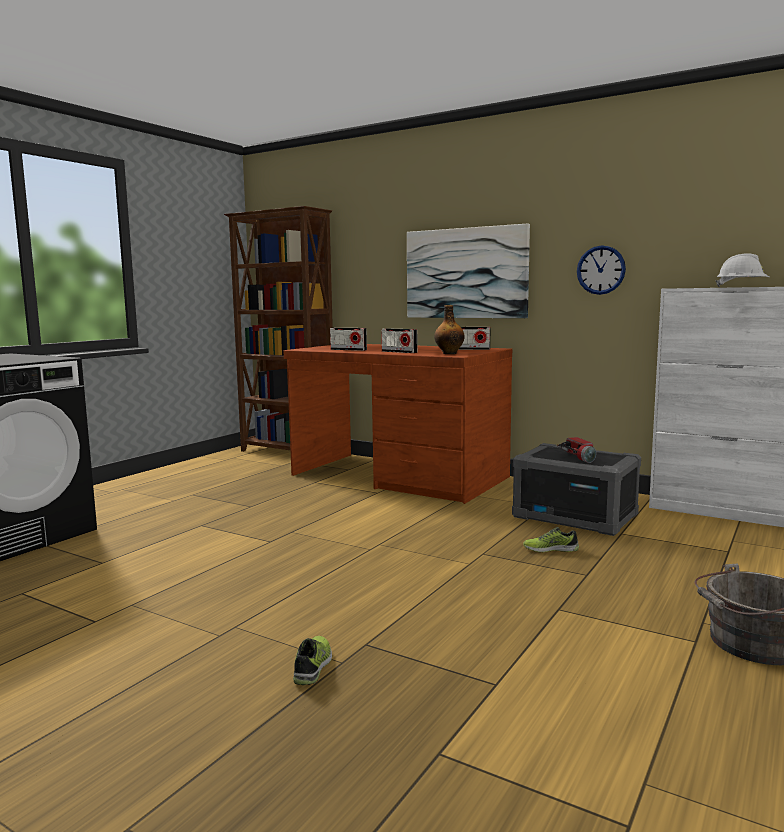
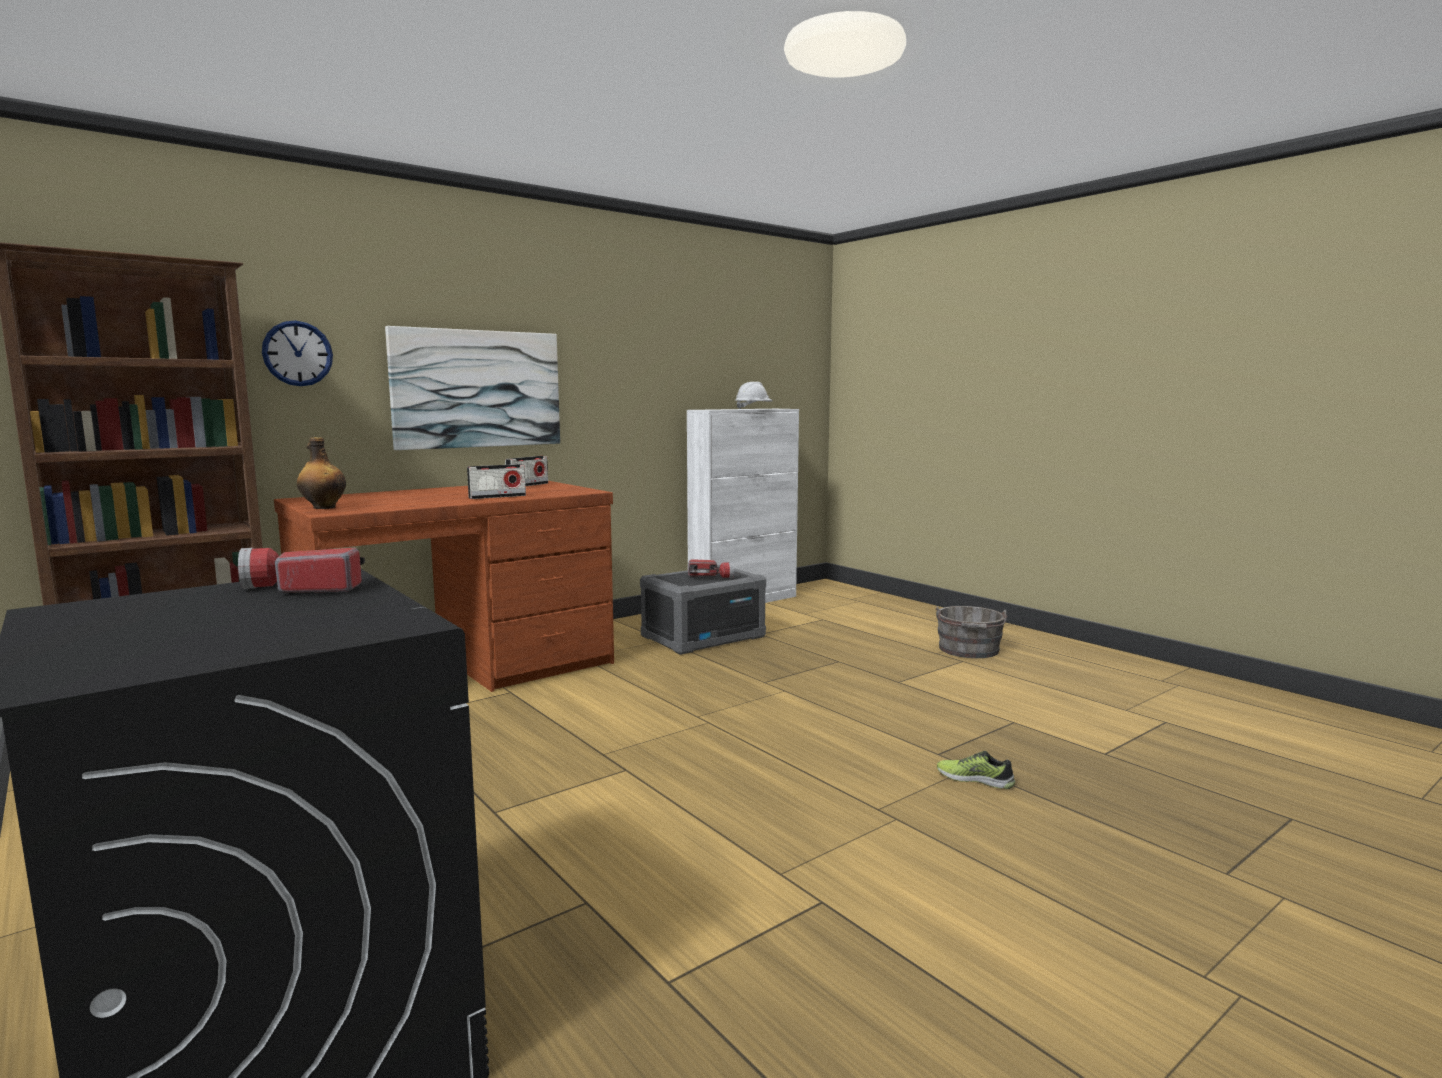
camera: 70 degrees left, 0 degrees up
radio [330,328,367,351] -> none
bottle [434,305,465,354] -> bottle moved to [297,437,346,509]
shoe [523,527,579,552] -> none
wall clock [577,245,626,295] -> wall clock moved to [262,320,333,386]
none -> flashlight [238,548,365,593]

